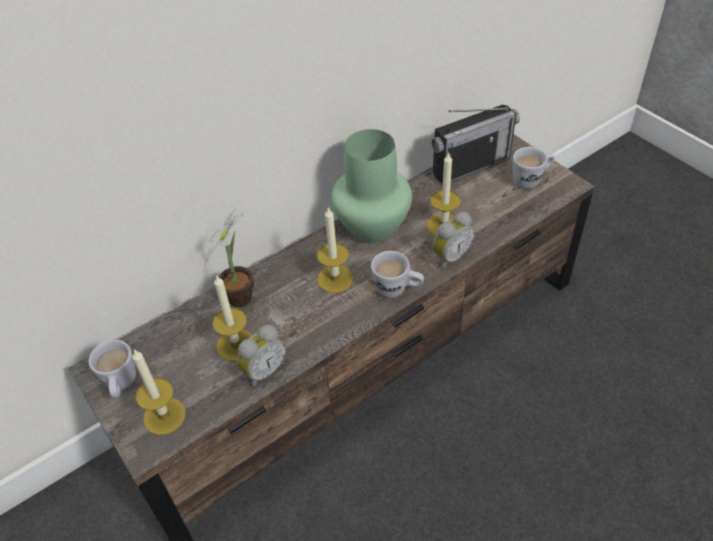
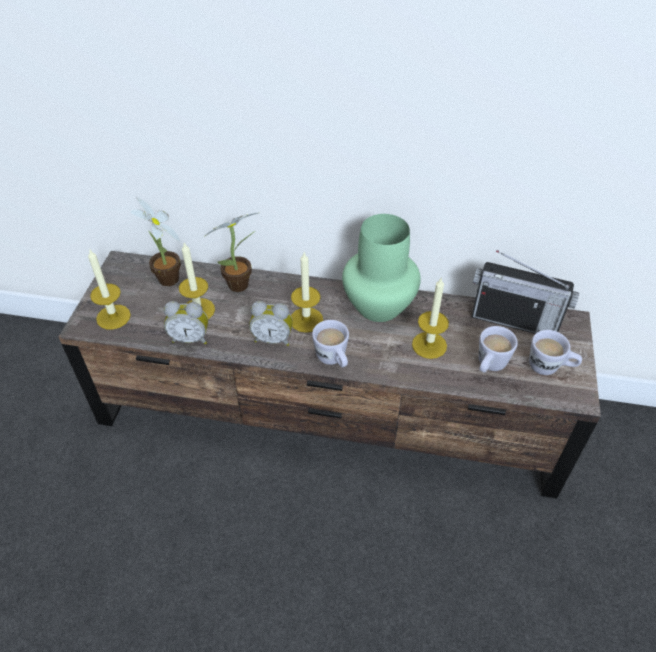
camera: 45 degrees right, 0 degrees up
white mug [88,340,136,398] -> white mug moved to [479,326,518,373]
alarm clock [432,212,475,269] -> alarm clock moved to [249,301,293,346]
none -> potted plant [130,197,181,286]

